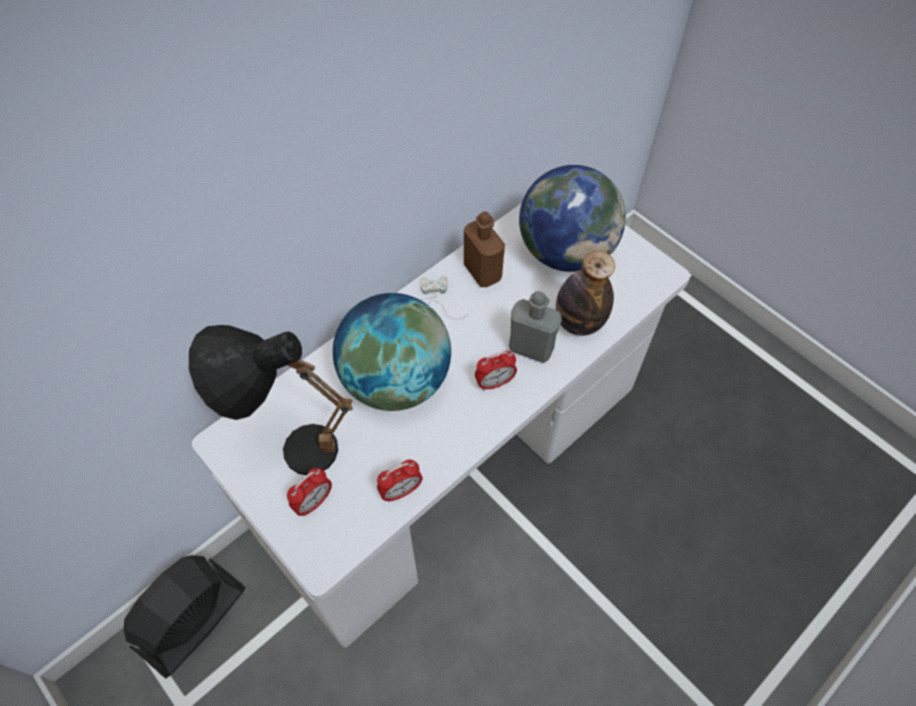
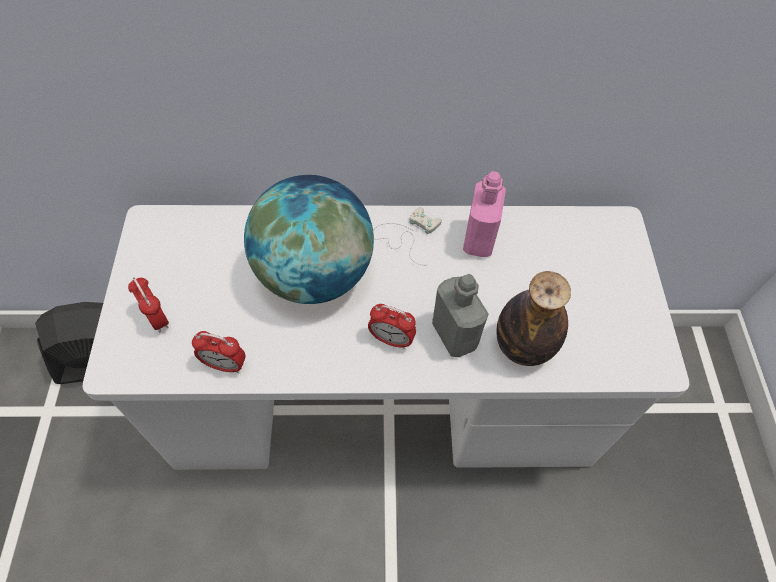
camera: 40 degrees right, 0 degrees up
black table lamp [189,325,353,475] -> none
alarm clock [287,468,332,516] -> alarm clock turned 120 degrees counterclockwise [128,277,169,332]
brown bottle [464,211,505,287] -> pink bottle [463,171,506,257]
globe [519,165,626,272] -> none

